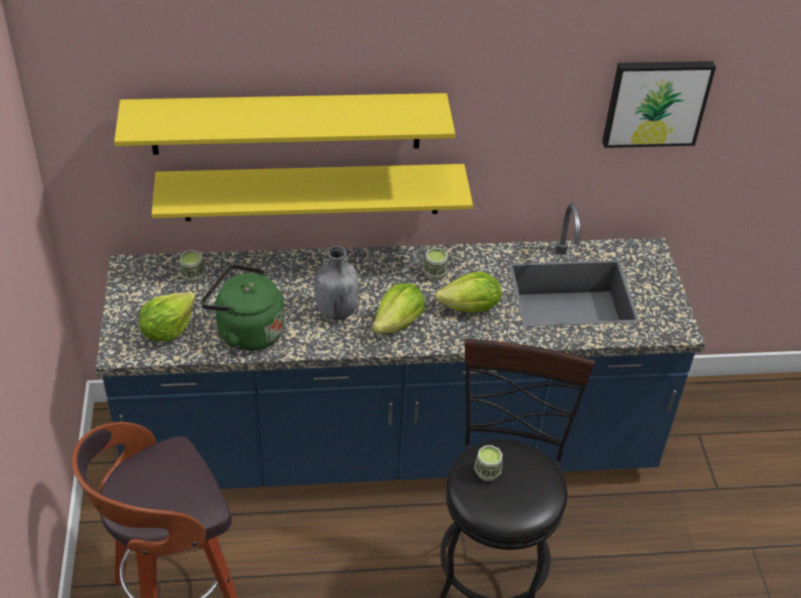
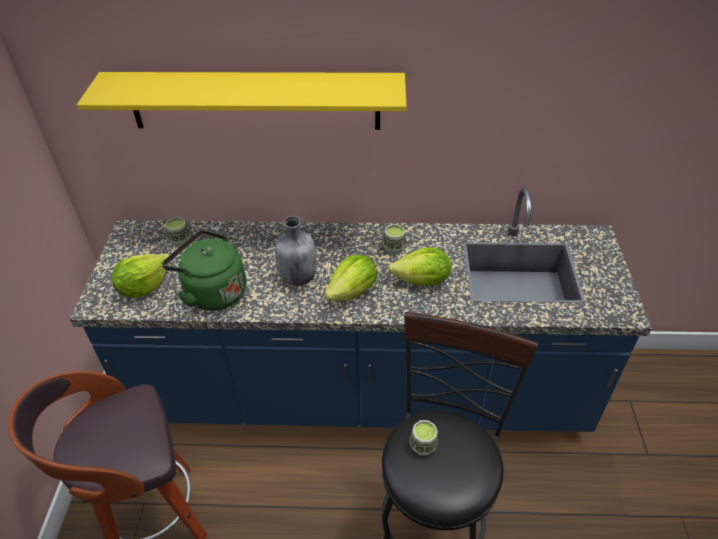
camera: 10 degrees right, 0 degrees up
yellow shelf [152,164,473,221] -> none
picture [602,61,716,148] -> none

